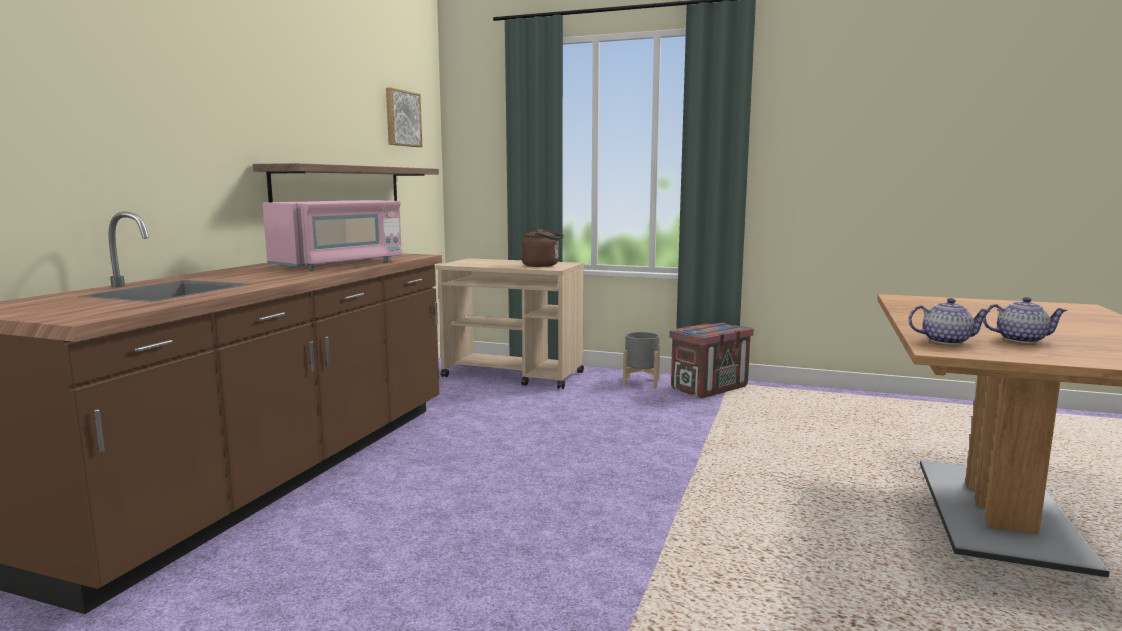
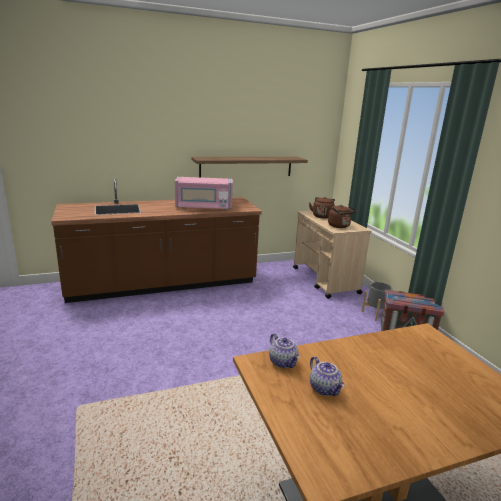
camera: 50 degrees right, 10 degrees up
picture [386,87,422,147] -> none
none -> brown kettle [309,197,335,219]

